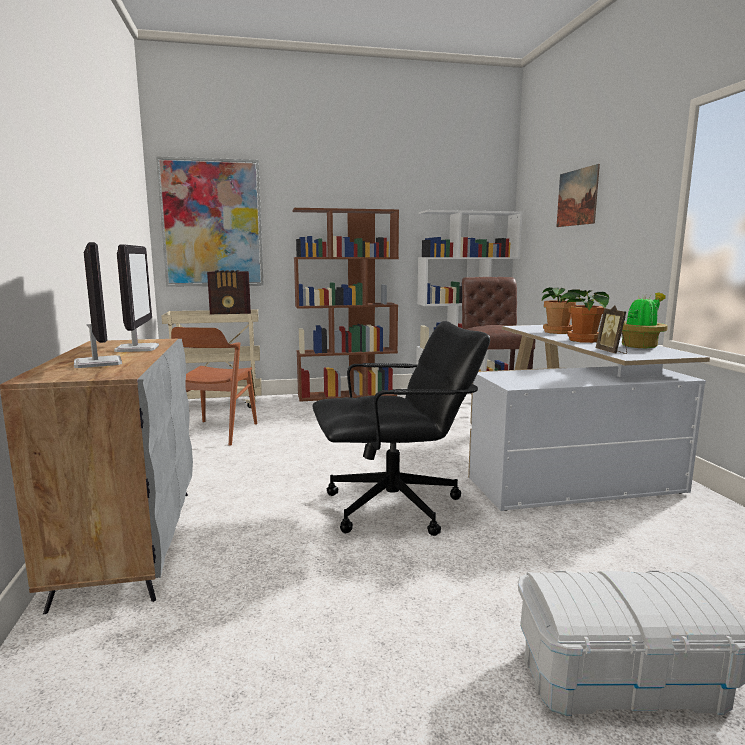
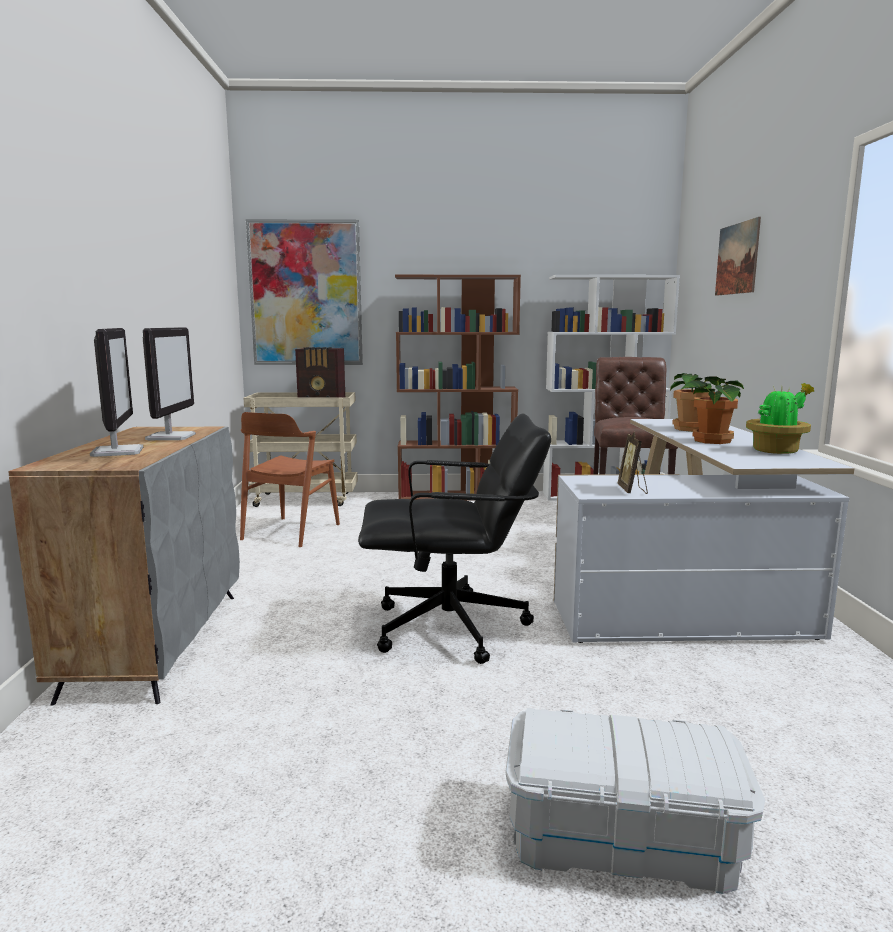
camera: 10 degrees right, 0 degrees up
picture frame [595,305,627,354] -> picture frame moved to [617,431,648,494]

